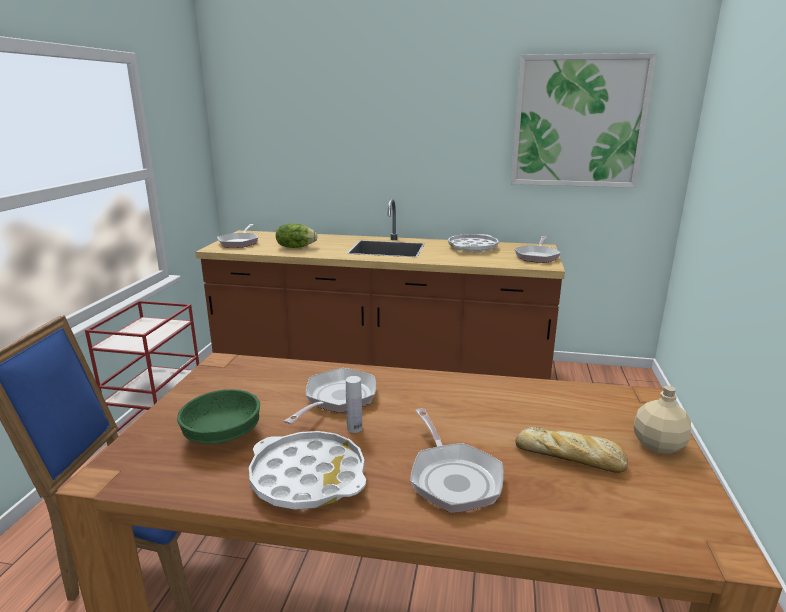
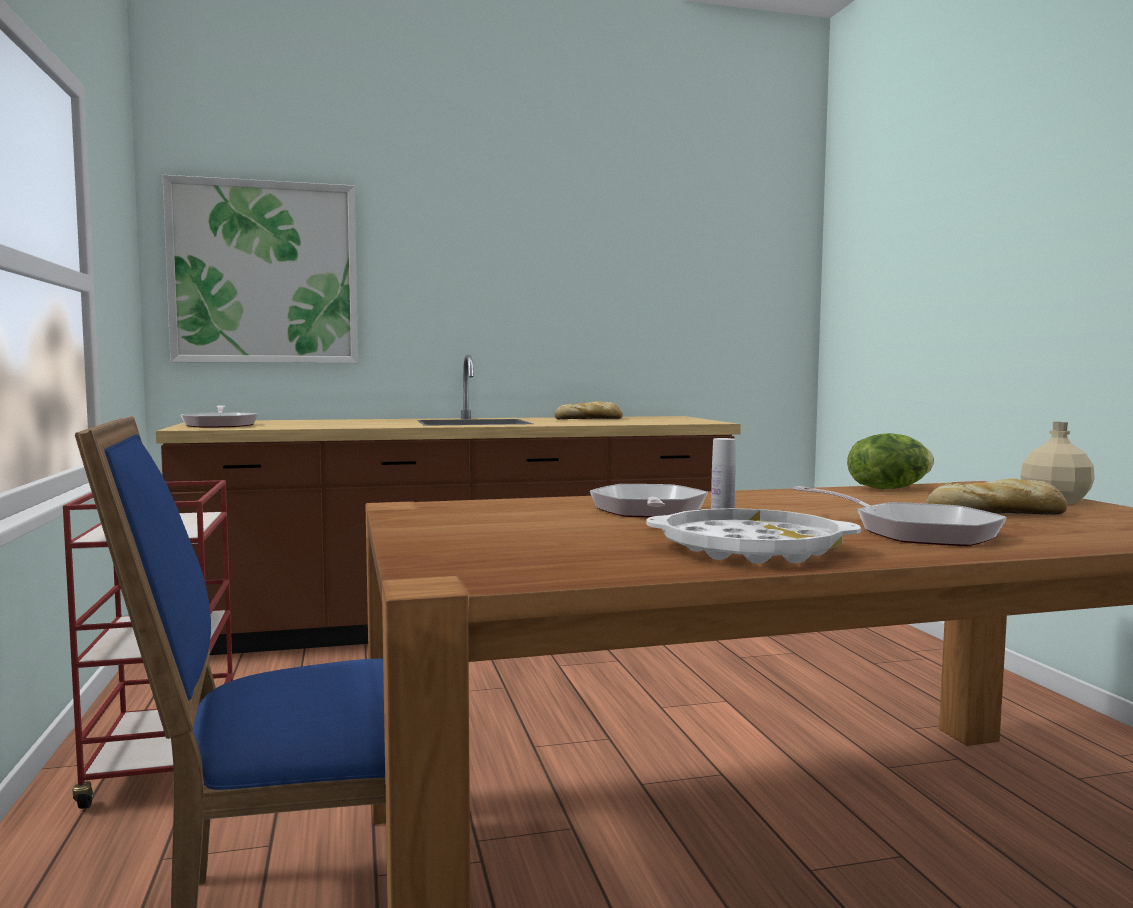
camera: 25 degrees left, 15 degrees down
green bowl [177,389,260,444] -> none
lettuce [276,223,318,248] -> lettuce moved to [847,433,934,489]
white tray [448,234,499,252] -> bread [555,401,623,419]
picture [511,53,657,188] -> picture moved to [163,175,358,363]
frying pan [514,236,561,263] -> none

